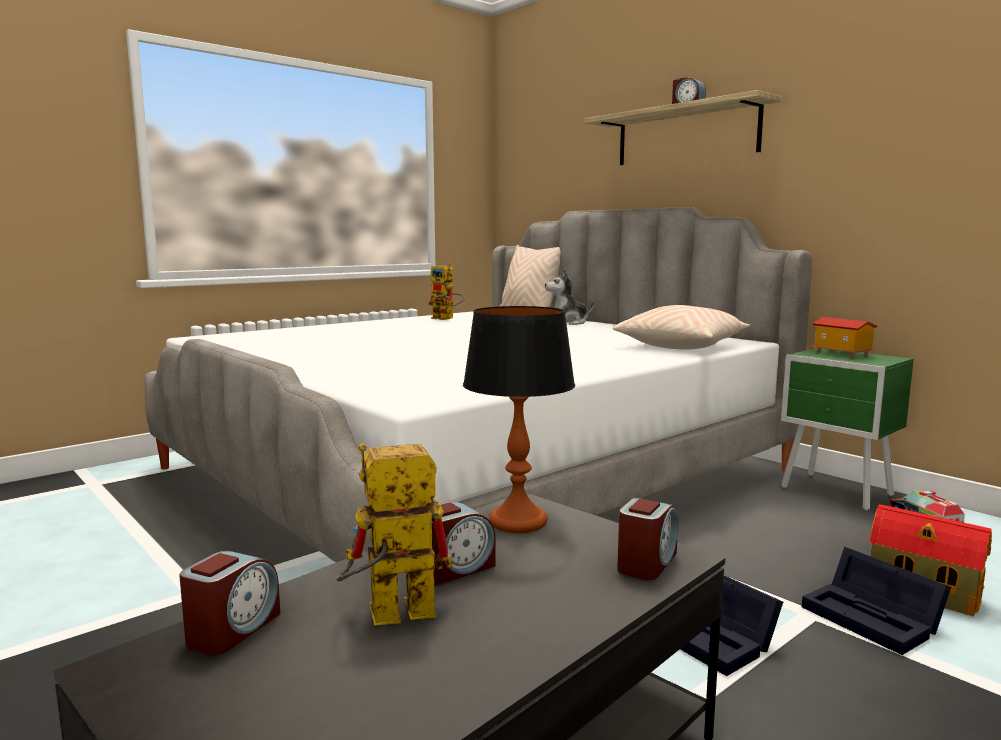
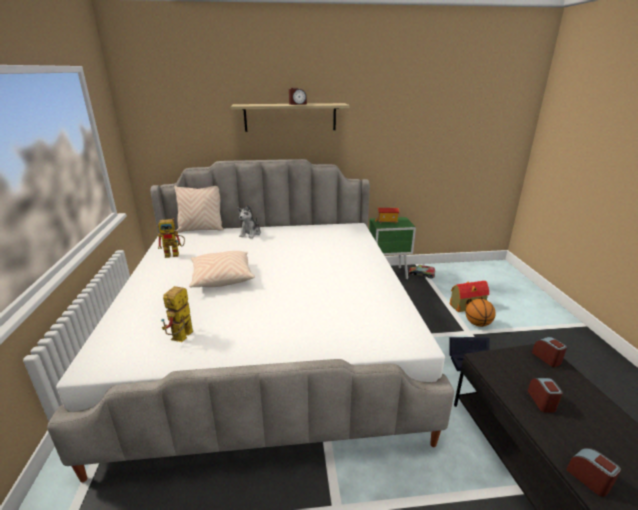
camera: 55 degrees left, 15 degrees up
toy robot [336,443,452,626] -> toy robot moved to [161,286,193,342]
table lamp [463,306,575,533] -> none
beige pillow [612,305,750,350] -> beige pillow moved to [189,251,255,287]
black storage box [802,547,951,655] -> basketball [466,299,496,327]

